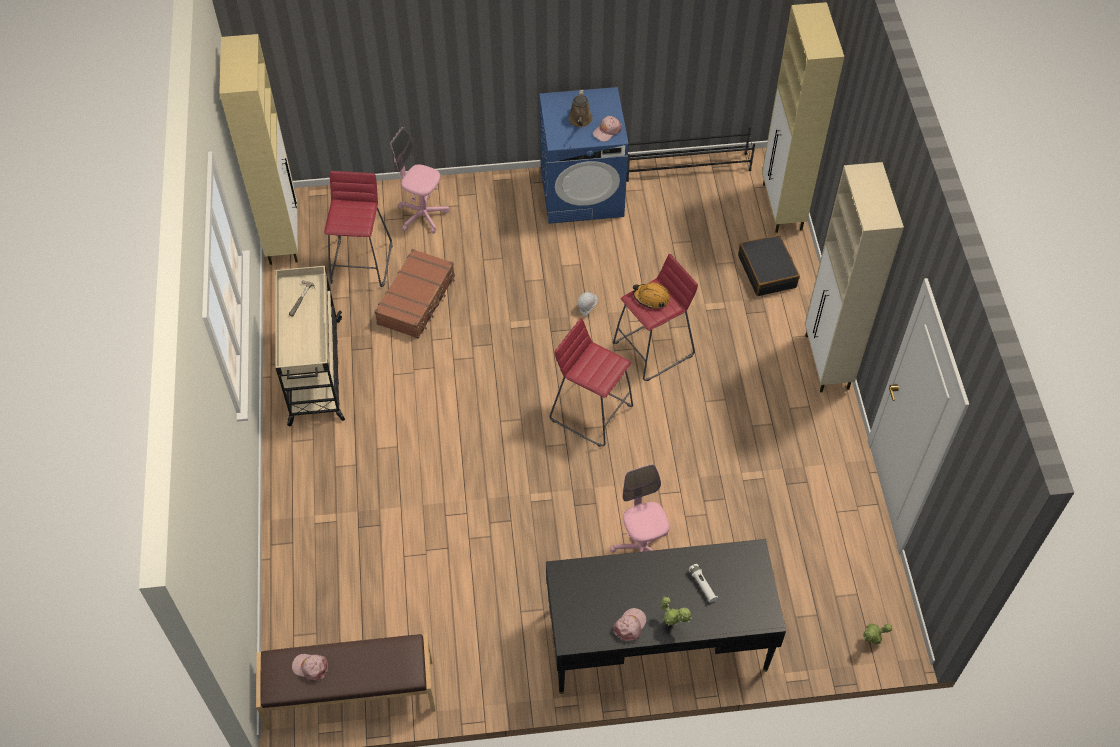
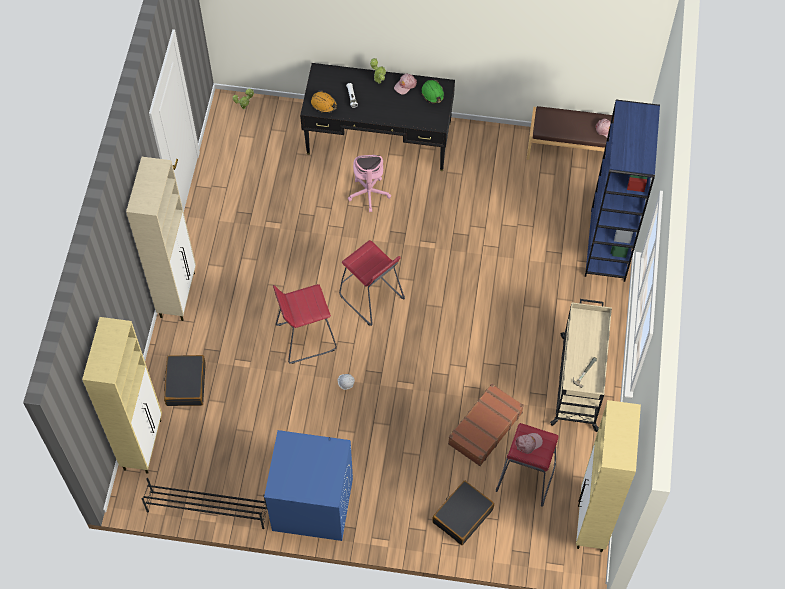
camera: 165 degrees left, 5 degrees up
pink office chair [391,127,449,234] -> black suitcase [432,480,494,545]
brown watering can [569,90,593,127] -> none
pink cap [593,116,622,141] -> pink cap moved to [515,433,543,454]
orange hard hat [633,283,670,309] -> orange hard hat moved to [311,91,337,113]
none -> green hard hat [422,80,444,104]
none -> blue bookcase [585,100,660,282]

